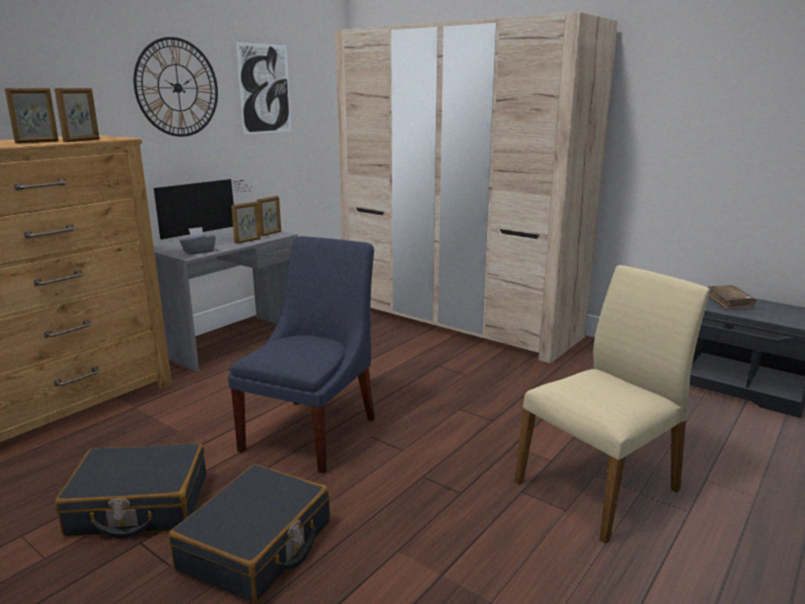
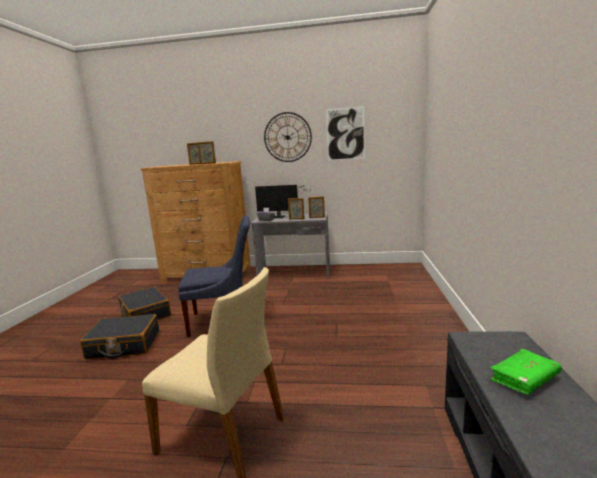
camera: 60 degrees right, 5 degrees down
beige wardrobe [335,12,618,363] -> none
brown book [708,285,756,310] -> green book [490,349,562,395]

